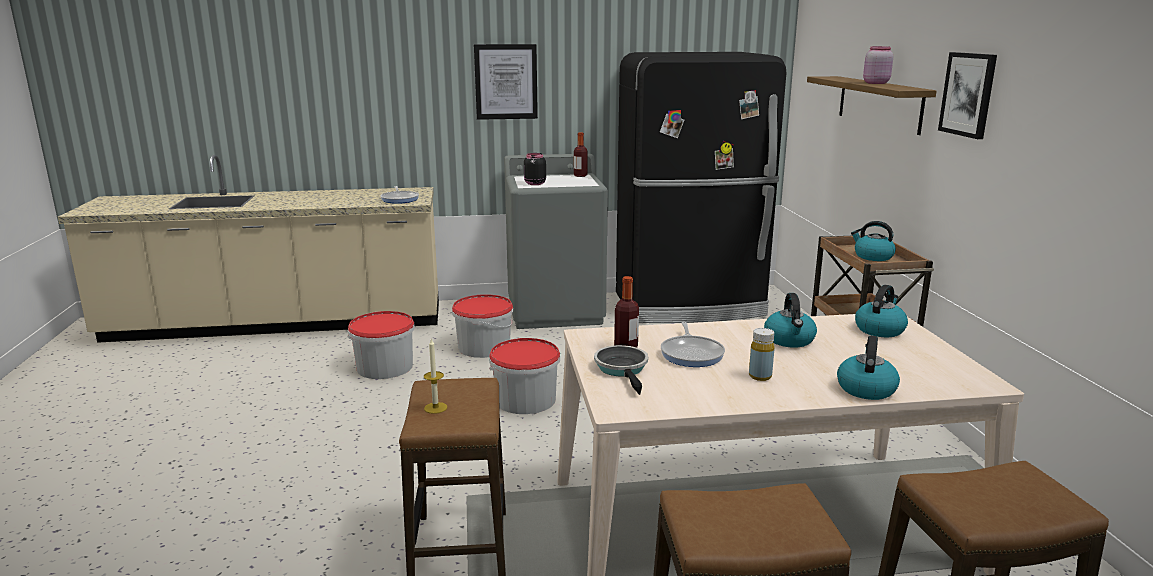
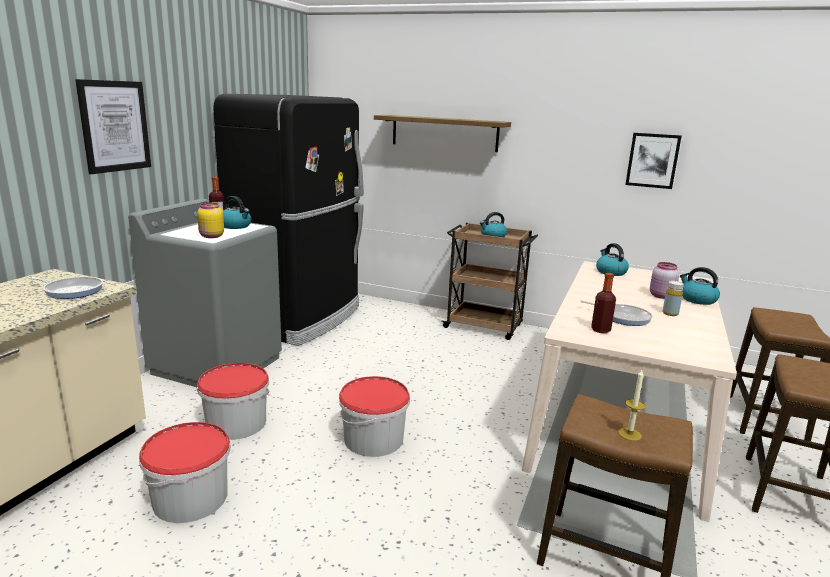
camera: 60 degrees left, 0 degrees up
black jar [524,153,546,185] -> yellow jar [197,203,224,238]
frying pan [594,345,648,395] -> none
kettle [764,293,817,348] -> kettle moved to [223,196,251,229]
pink jar [863,46,893,84] -> pink jar moved to [650,262,679,299]
picture [938,52,997,139] -> picture moved to [625,133,682,189]

